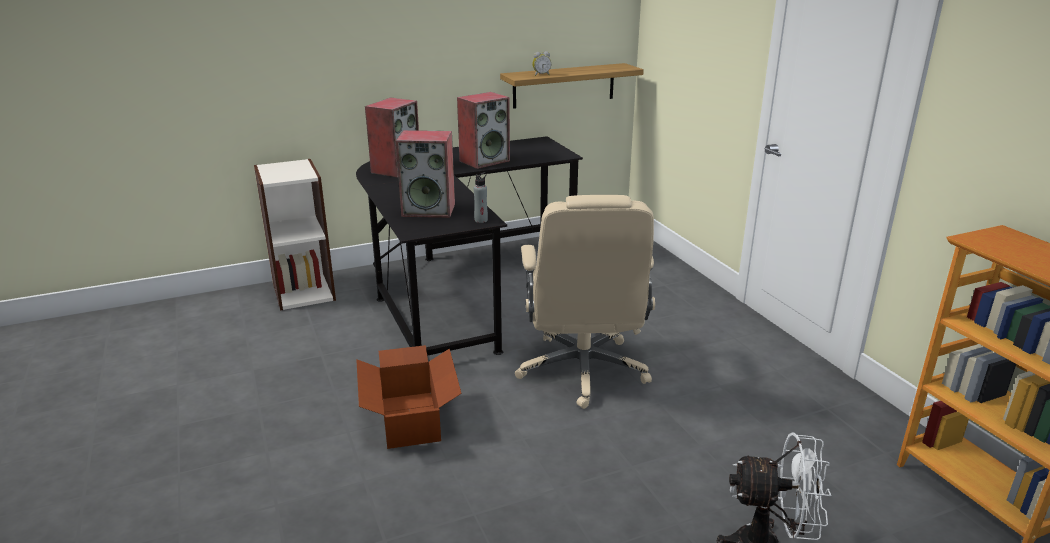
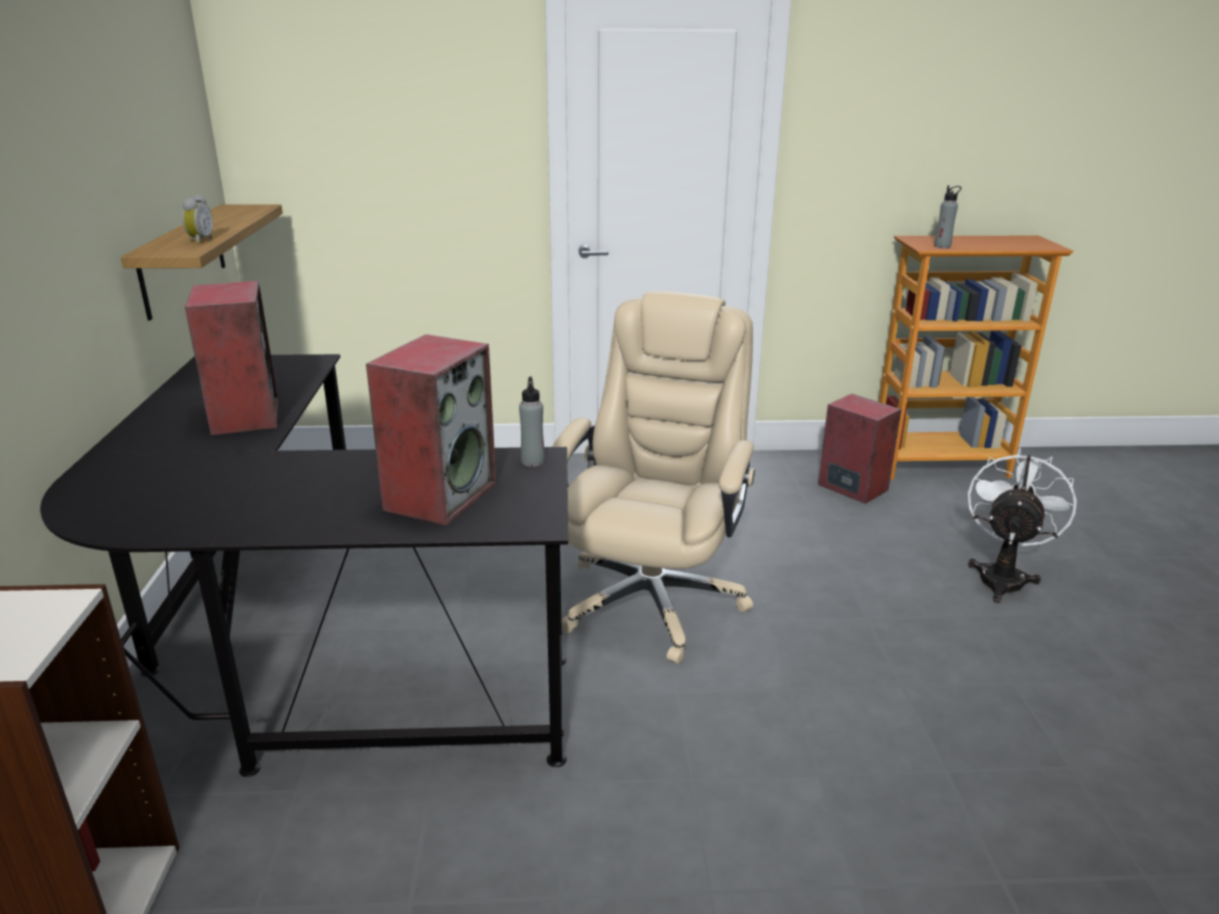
camera: 70 degrees left, 0 degrees up
cardboard box [356,345,462,449] -> none
speaker [365,98,419,178] -> speaker moved to [818,394,902,504]
beige office chair [515,195,655,409] -> beige office chair turned 90 degrees counterclockwise [552,291,755,664]
none -> grey bottle [934,185,961,249]

